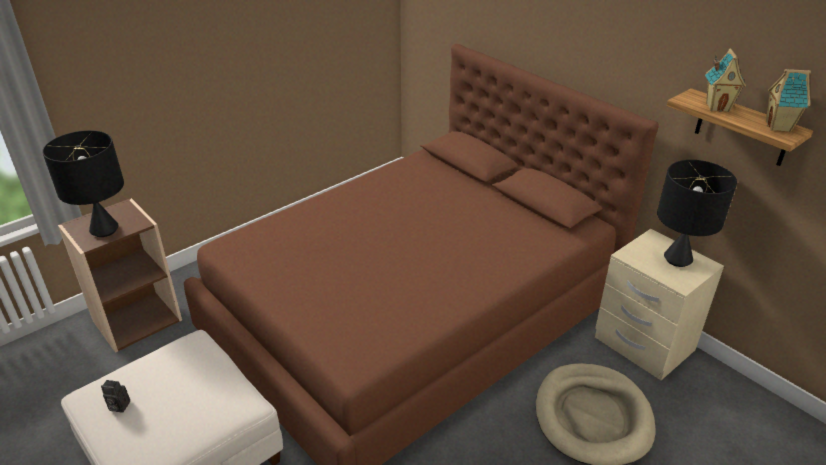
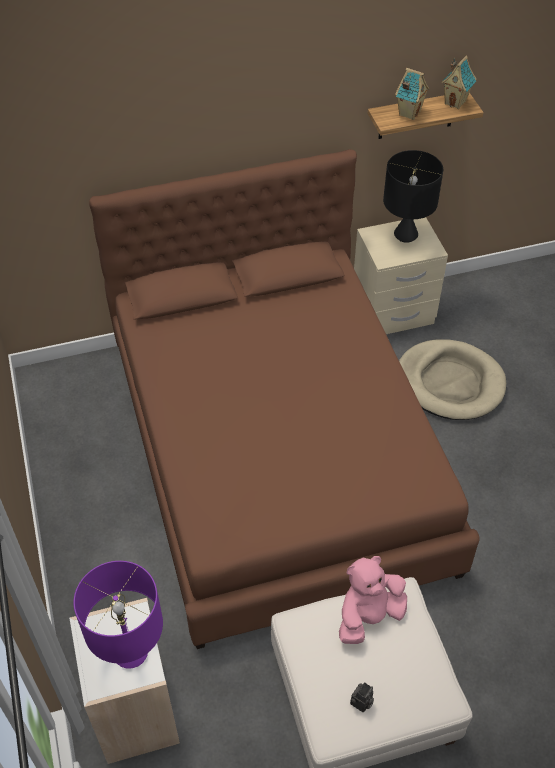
camera: 65 degrees left, 15 degrees up
black table lamp [42,130,124,237] -> purple table lamp [73,561,163,669]
brown bookcase [58,198,182,353] -> white bookcase [69,598,180,764]
none -> pink plush toy [339,556,407,644]

